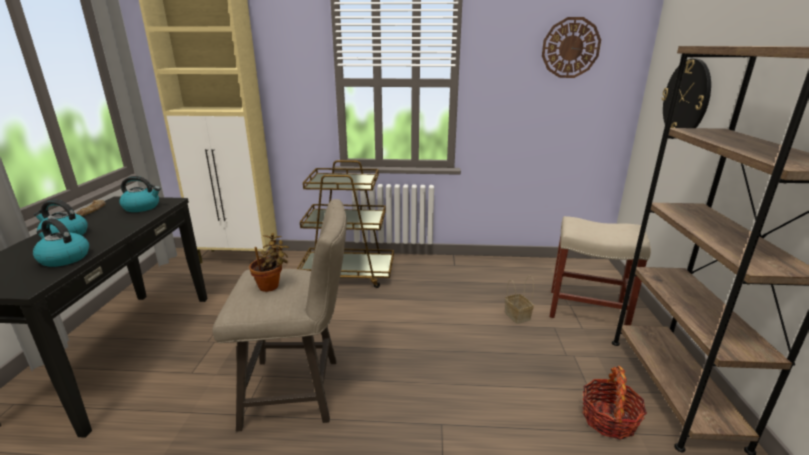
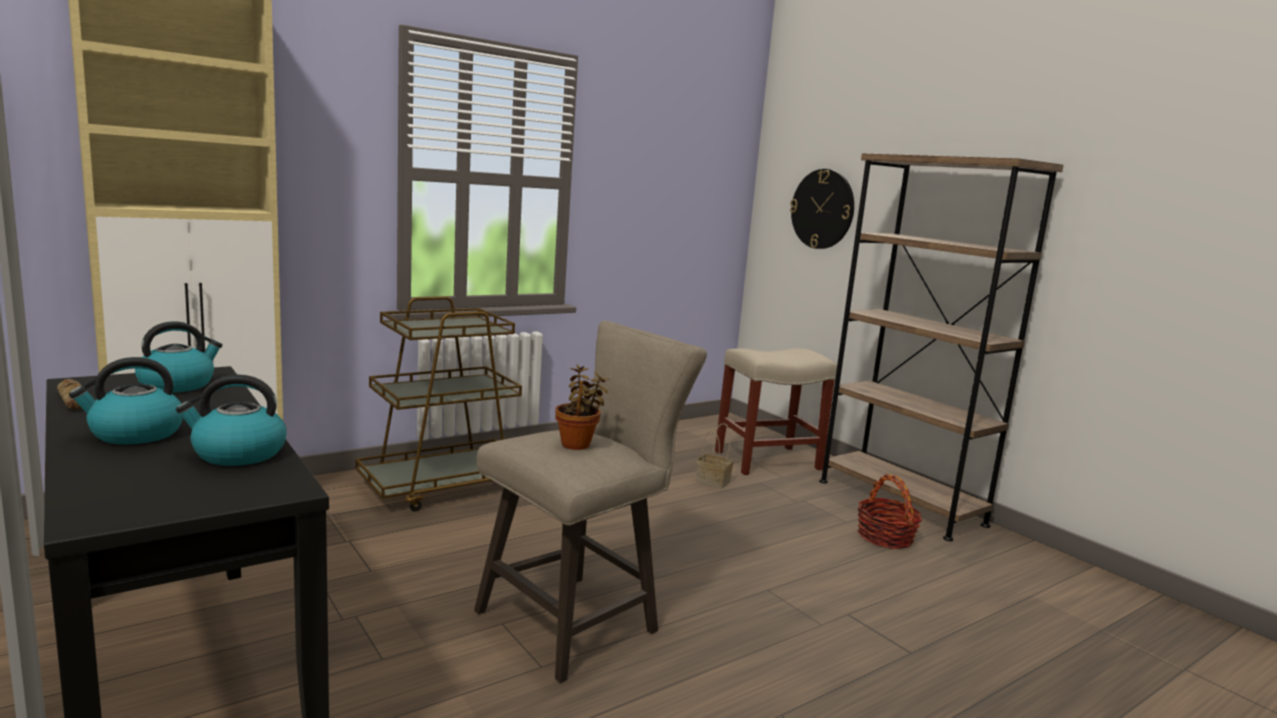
camera: 40 degrees left, 10 degrees down
wall clock [542,17,601,78] -> none

